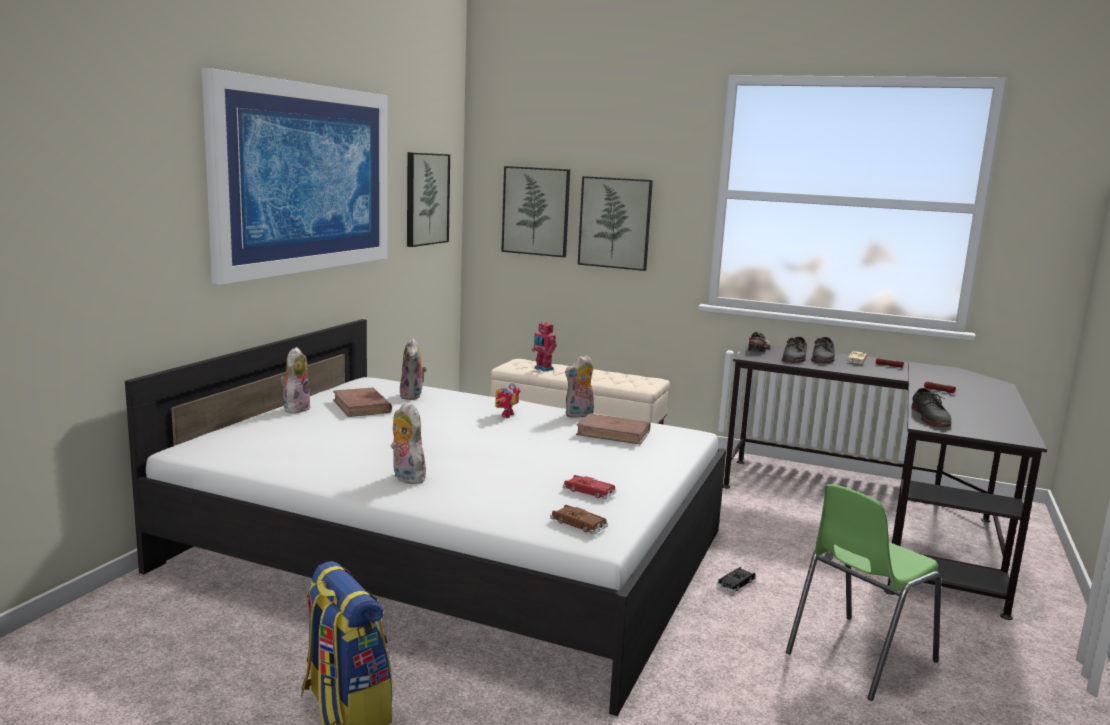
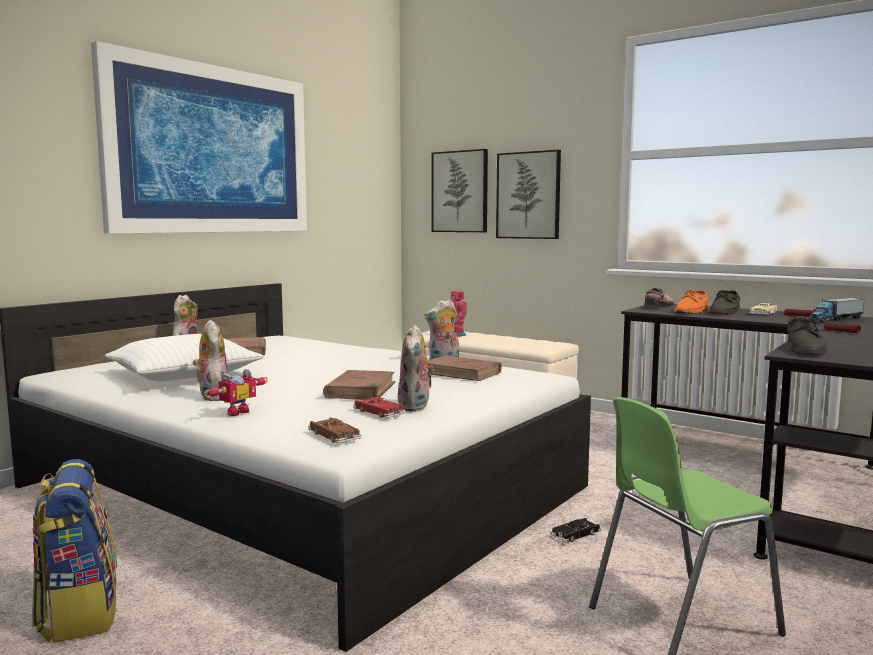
camera: 15 degrees right, 5 degrees down
plush toy [399,338,427,400] -> plush toy moved to [398,325,435,412]
picture [407,152,450,247] -> none
toy robot [495,383,520,418] -> toy robot moved to [204,369,268,416]
grey shoe [782,337,807,363] -> orange shoe [674,290,709,313]
none -> white pillow [105,334,264,381]
none -> brown book [323,370,396,400]
none -> toy truck [808,298,865,322]

